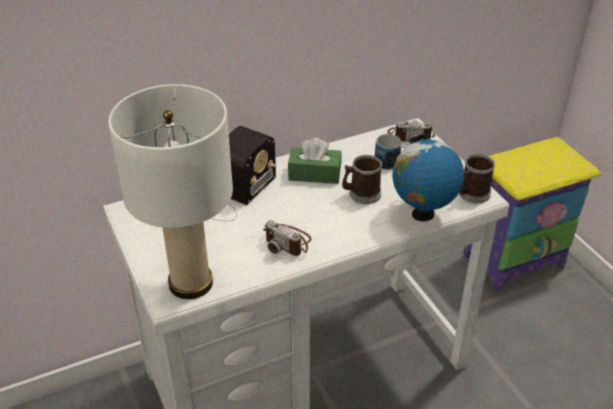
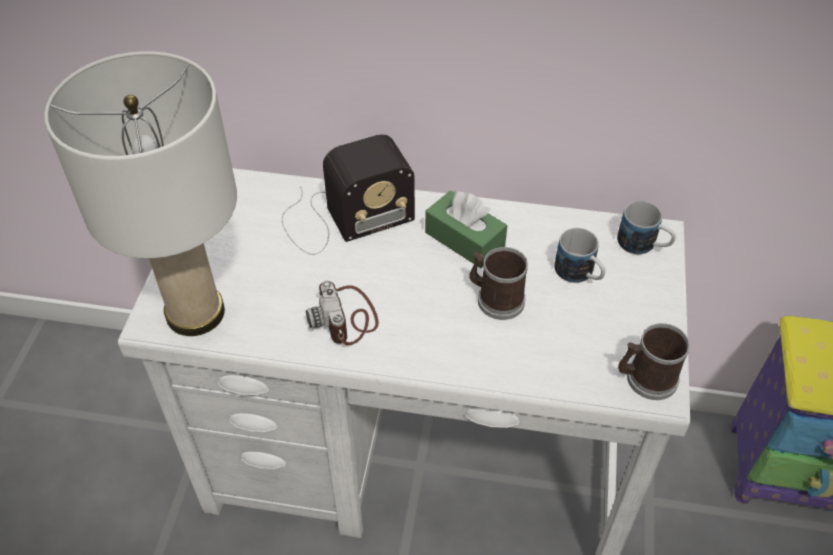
camera: 35 degrees right, 10 degrees up
camera [387,120,435,144] -> mug [617,201,676,254]
globe [392,134,464,221] -> none

